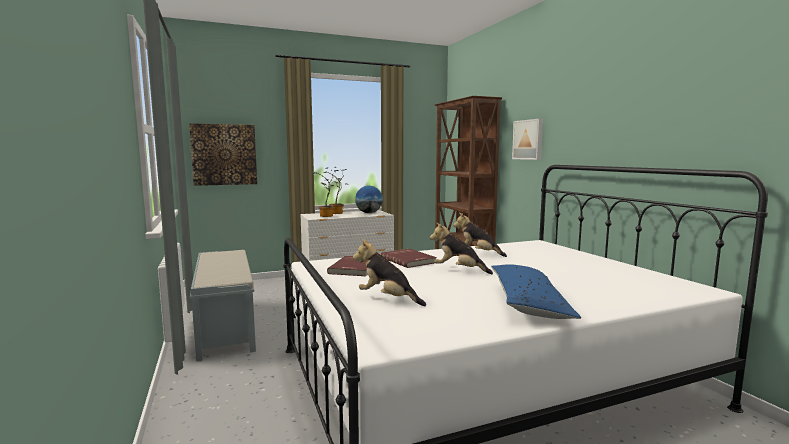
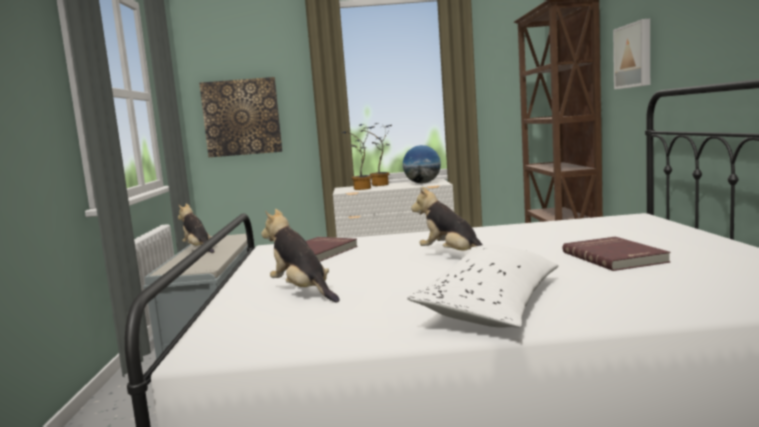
camera: 20 degrees right, 0 degrees up
red book [381,249,437,268] -> red book moved to [563,237,671,271]
plush toy [453,213,507,257] -> plush toy moved to [178,204,214,253]
blue pillow [491,264,581,319] -> white pillow [407,245,558,328]

